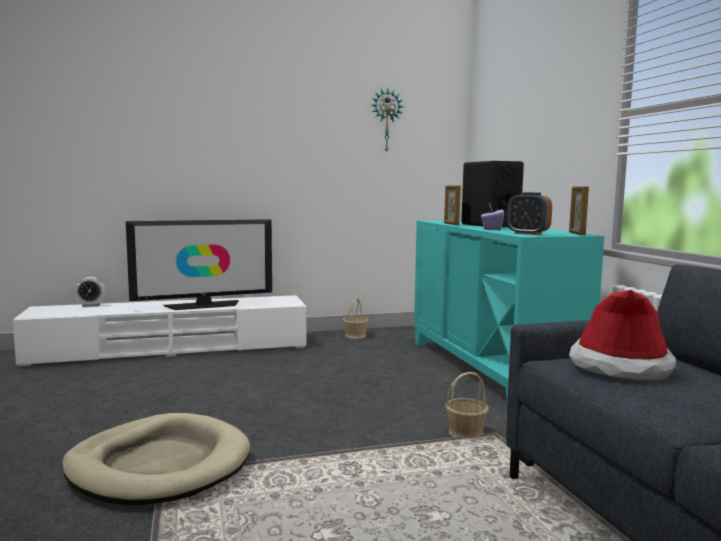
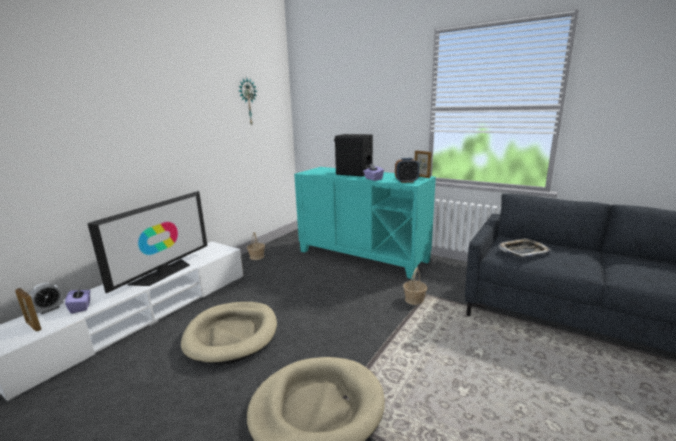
camera: 40 degrees left, 10 degrees up
picture frame [444,185,461,225] -> picture frame moved to [15,288,42,332]
hat [569,290,676,380] -> tray [499,238,550,257]
none -> purple tissue box [65,286,90,314]
none -> beige dog bed [181,302,277,365]

